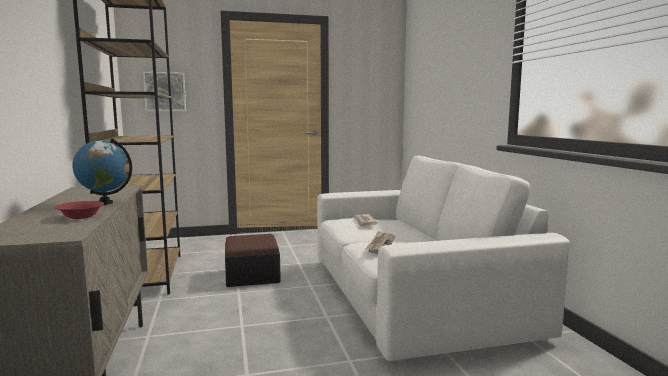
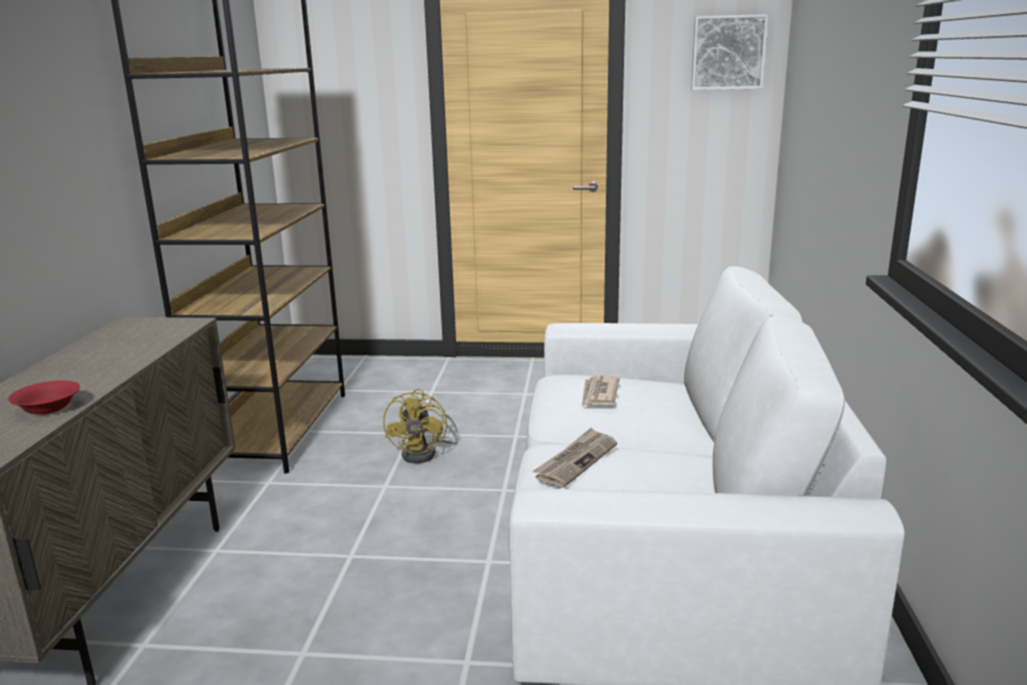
camera: 20 degrees right, 10 degrees up
globe [73,138,132,205] -> none
picture [143,72,186,111] -> picture moved to [691,14,768,90]
ottoman [225,234,281,287] -> yellow fan [383,389,458,463]

